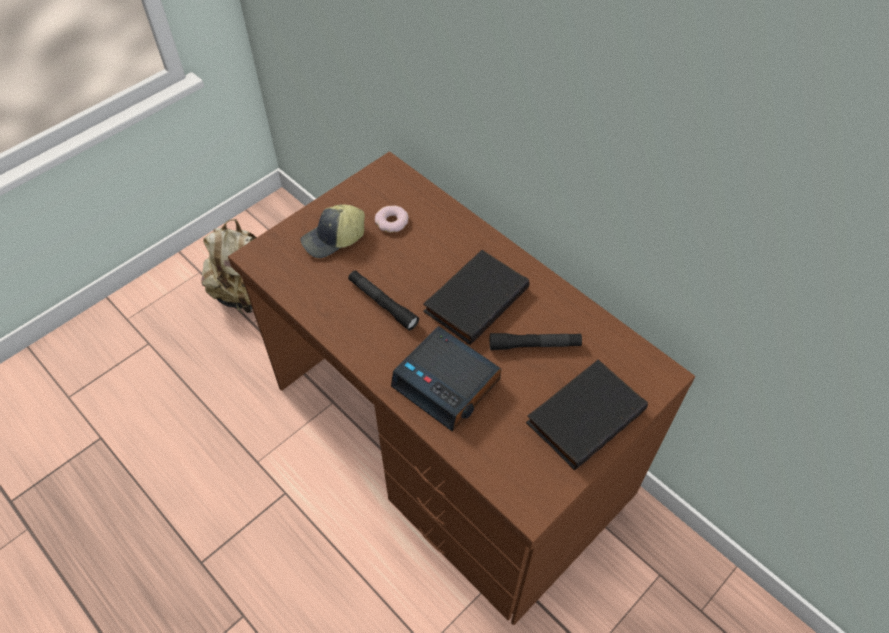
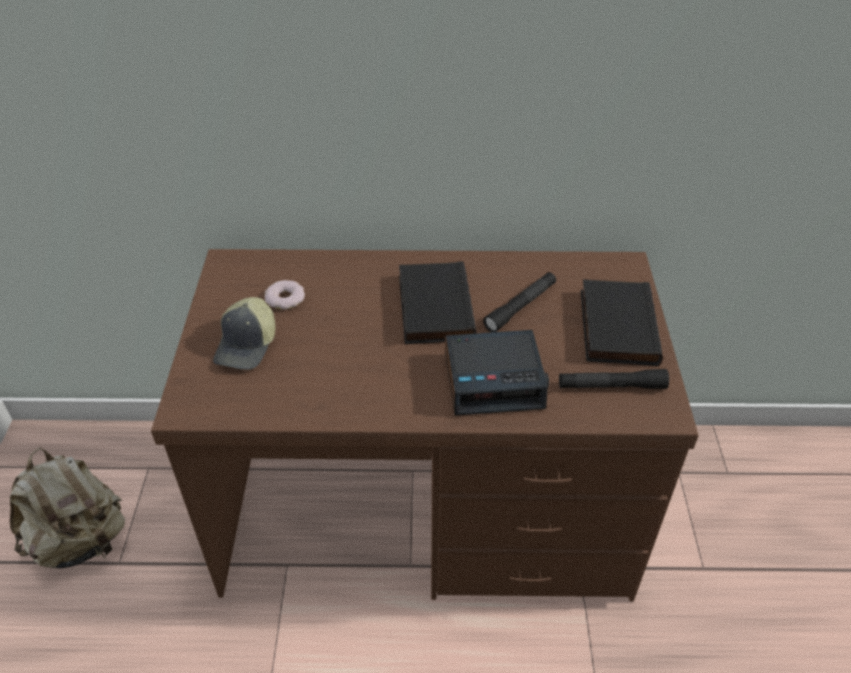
camera: 45 degrees left, 10 degrees down
black flashlight [348,270,419,331] -> black flashlight moved to [559,369,669,389]

